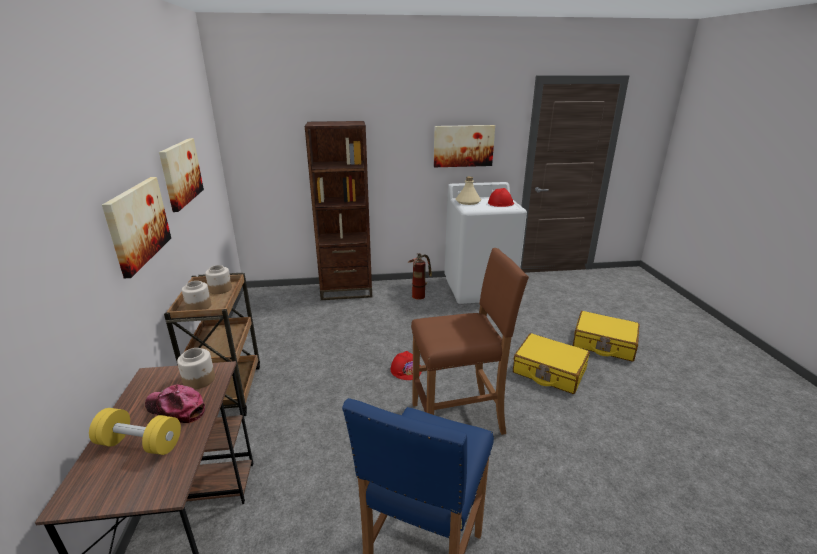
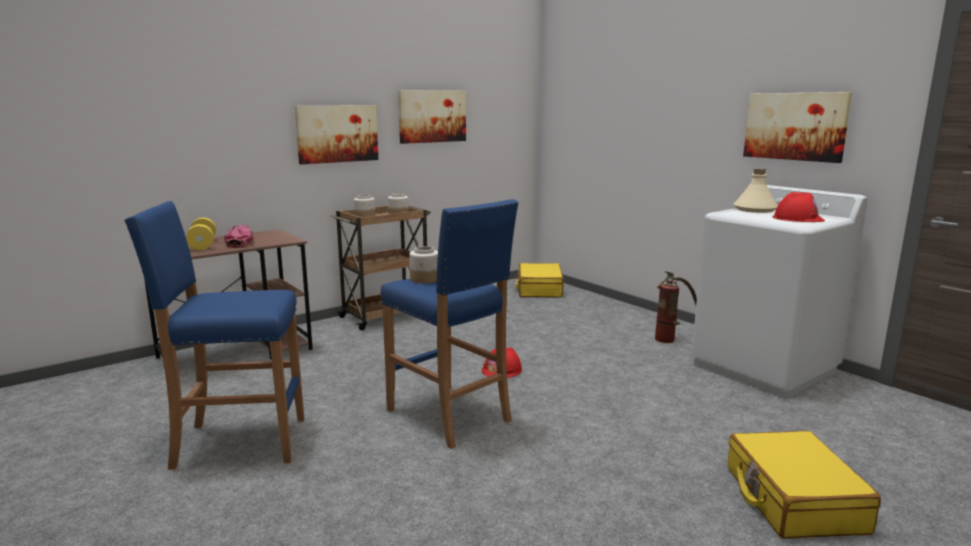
camera: 60 degrees right, 10 degrees down
jar [177,348,215,389] -> jar moved to [409,246,438,283]
brown bookcase [305,121,372,300] -> none
brown stool [411,248,529,435] -> blue stool [381,199,518,449]
yellow suitcase [513,333,590,394] -> yellow suitcase moved to [516,263,564,297]

